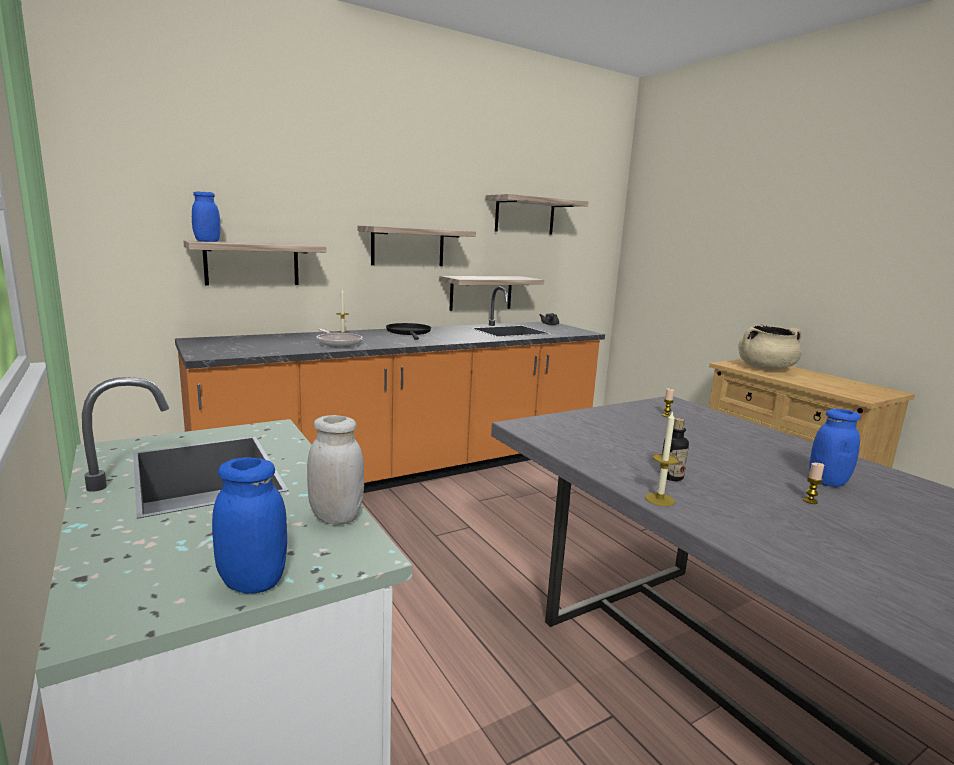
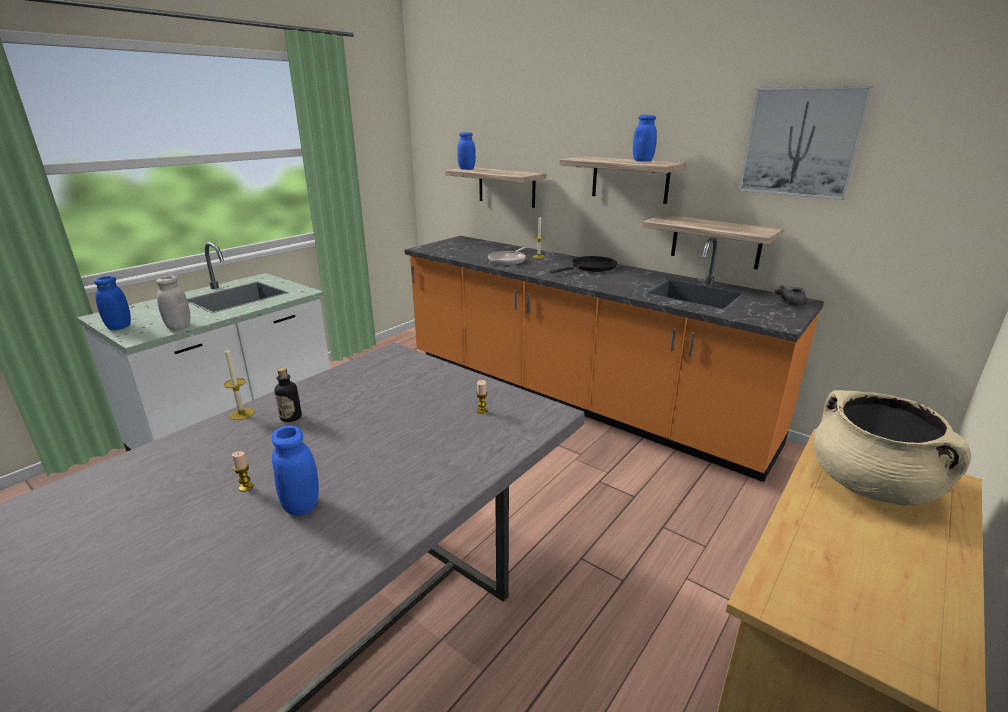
camera: 70 degrees right, 10 degrees up
shelf [486,194,589,234] -> picture [739,86,874,200]
none -> blue jar [633,115,657,162]

